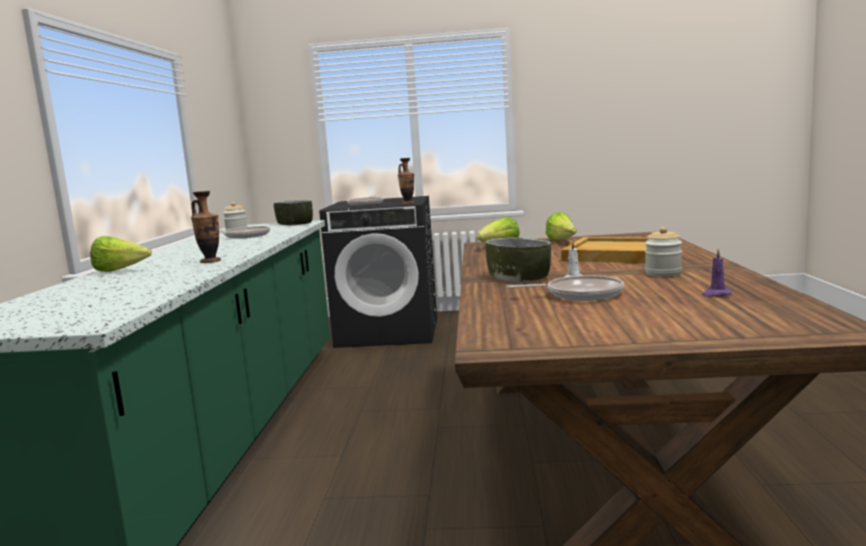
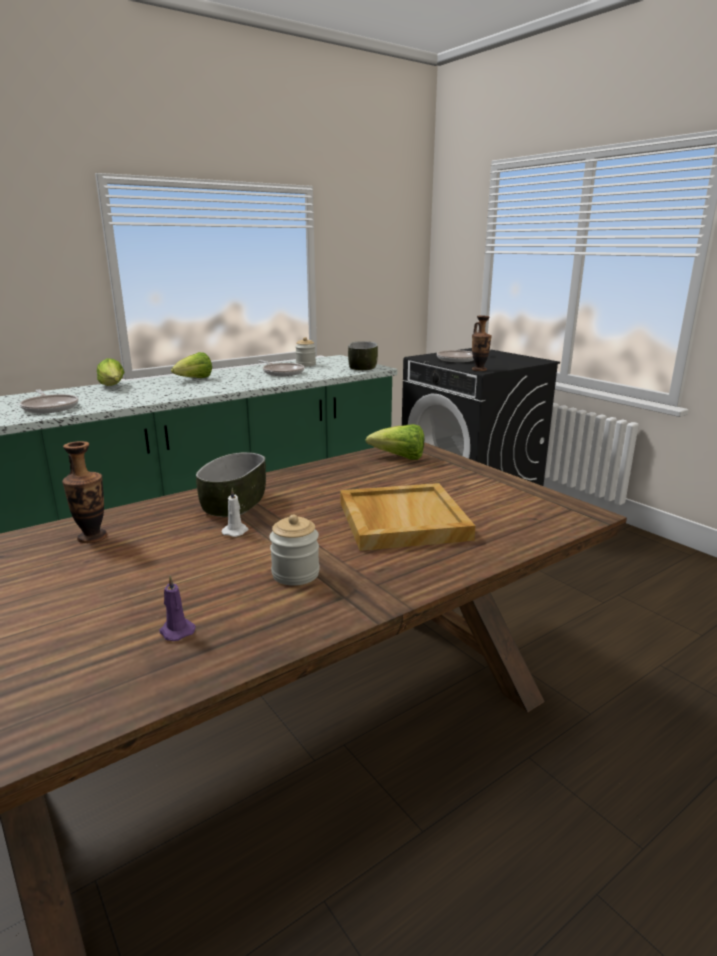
camera: 50 degrees right, 10 degrees up
vase [191,191,221,263] -> vase moved to [62,441,108,543]
frying pan [506,275,624,301] -> frying pan moved to [20,390,78,413]
lettuce [546,212,577,241] -> lettuce moved to [171,352,212,378]

